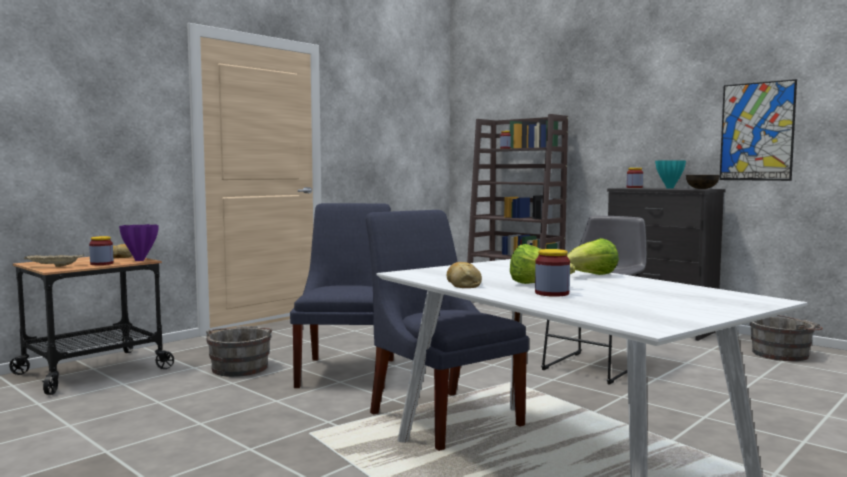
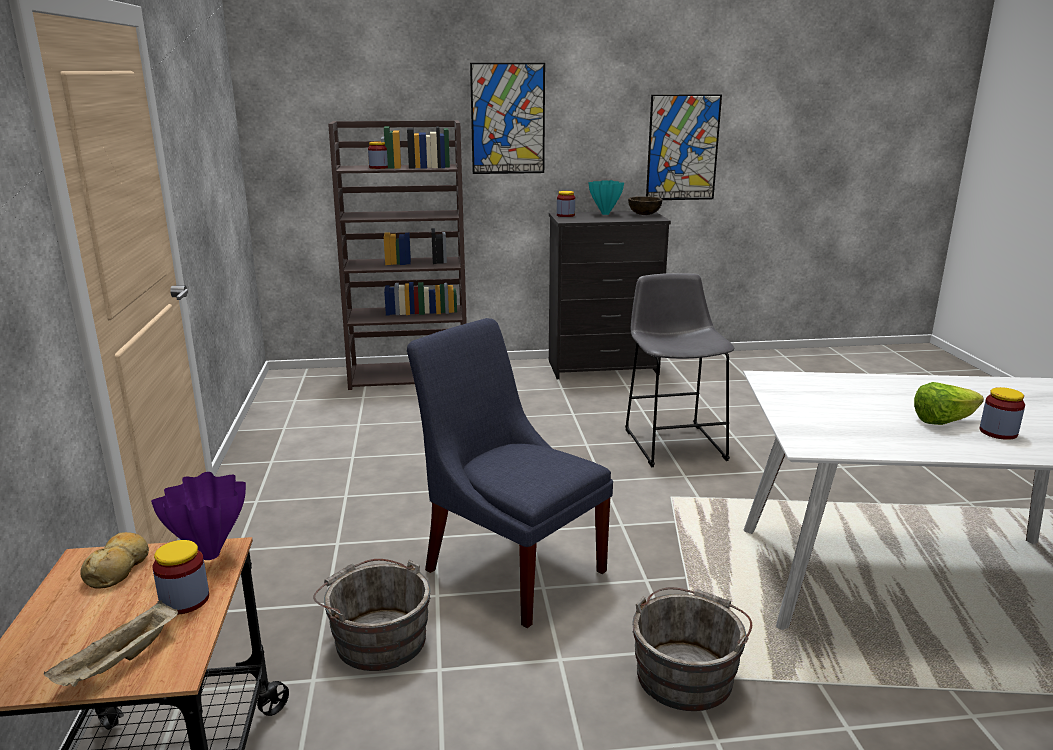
camera: 50 degrees left, 15 degrees up
blue chair [365,210,529,451] -> none
bread [446,262,482,288] -> none
lettuce [567,238,619,275] -> none
grey bucket [749,315,823,361] -> grey bucket moved to [632,587,752,711]
none -> picture [470,63,545,174]

